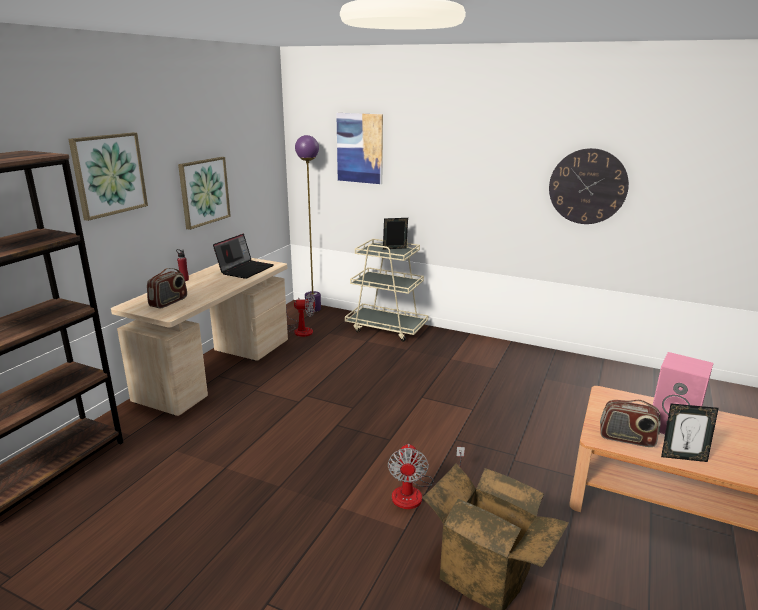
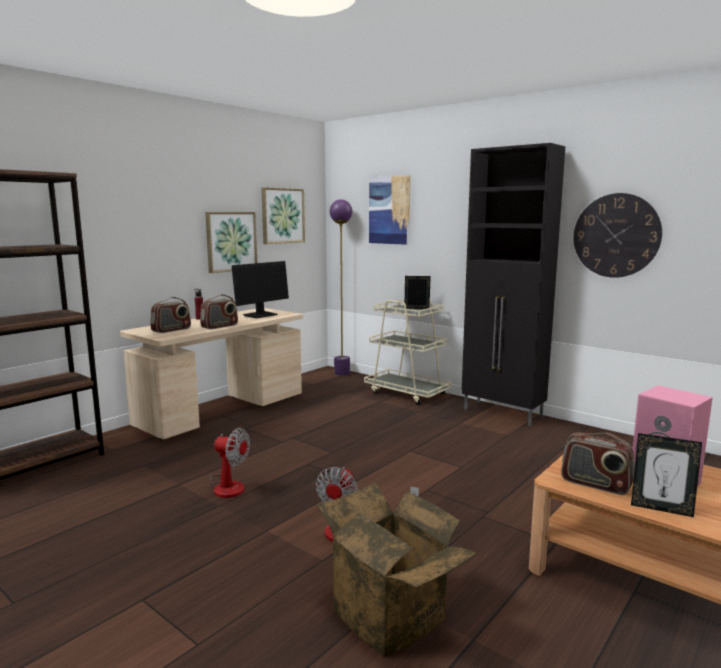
camera: 15 degrees right, 10 degrees down
picture [68,132,148,221] -> picture moved to [261,187,305,244]
laptop [213,234,274,279] -> monitor [232,261,289,318]
fan [286,293,315,337] -> fan moved to [210,428,250,498]
none -> radio [200,294,238,329]
none -> black cabinet [461,143,565,426]

